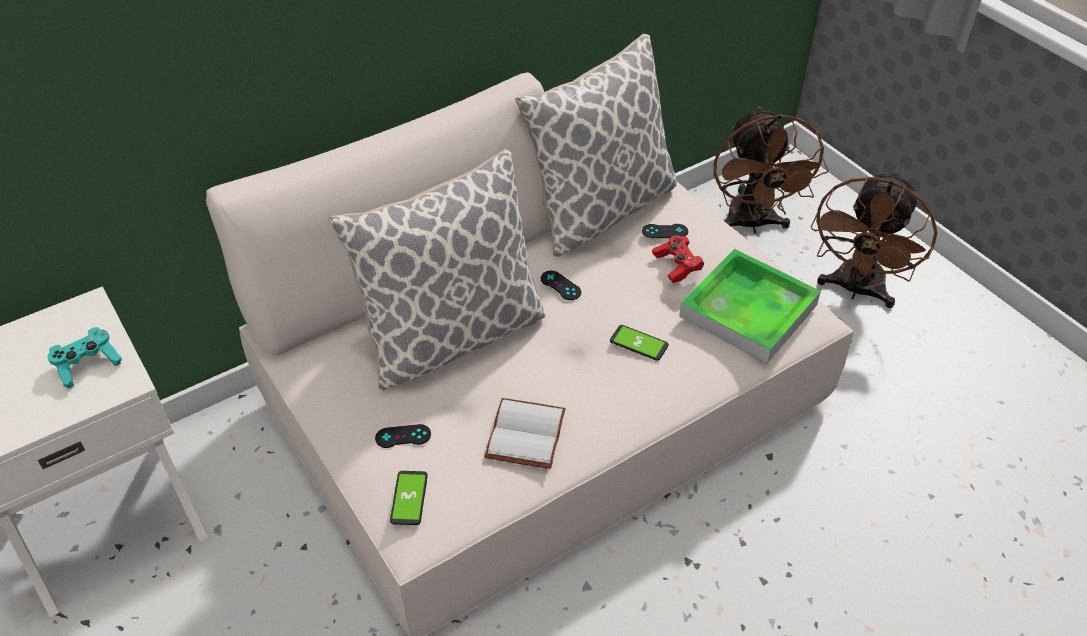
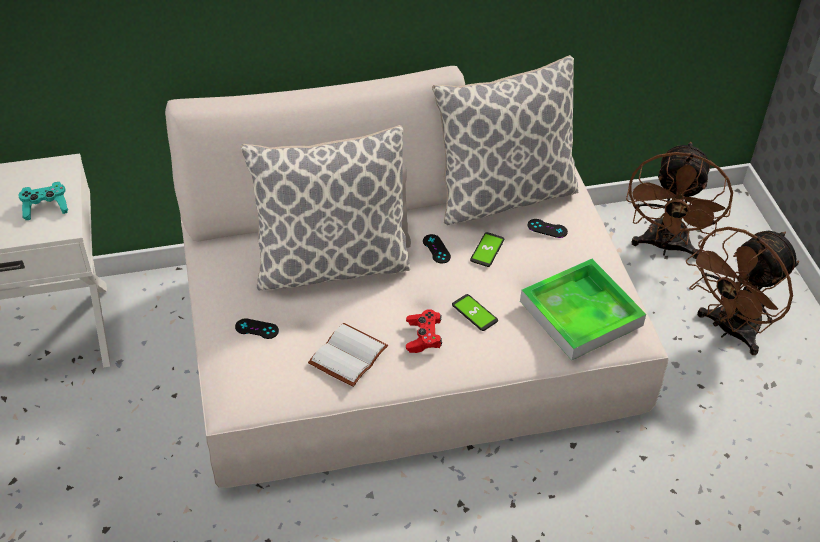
camera: 20 degrees right, 0 degrees up
phone [390,471,428,525] -> phone moved to [470,232,505,267]
red game controller [652,235,704,283] -> red game controller moved to [406,309,442,353]

